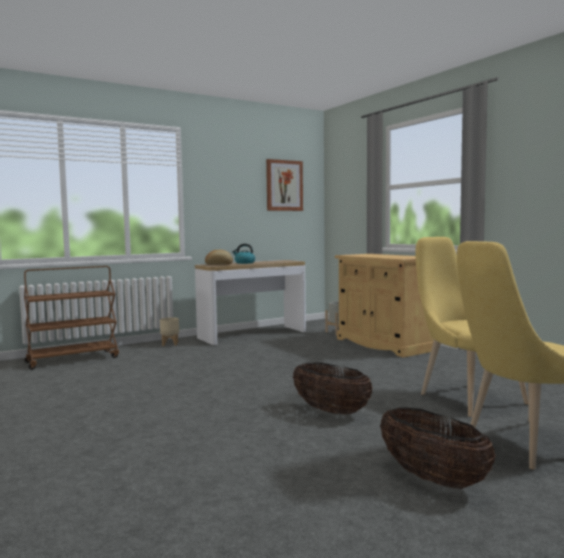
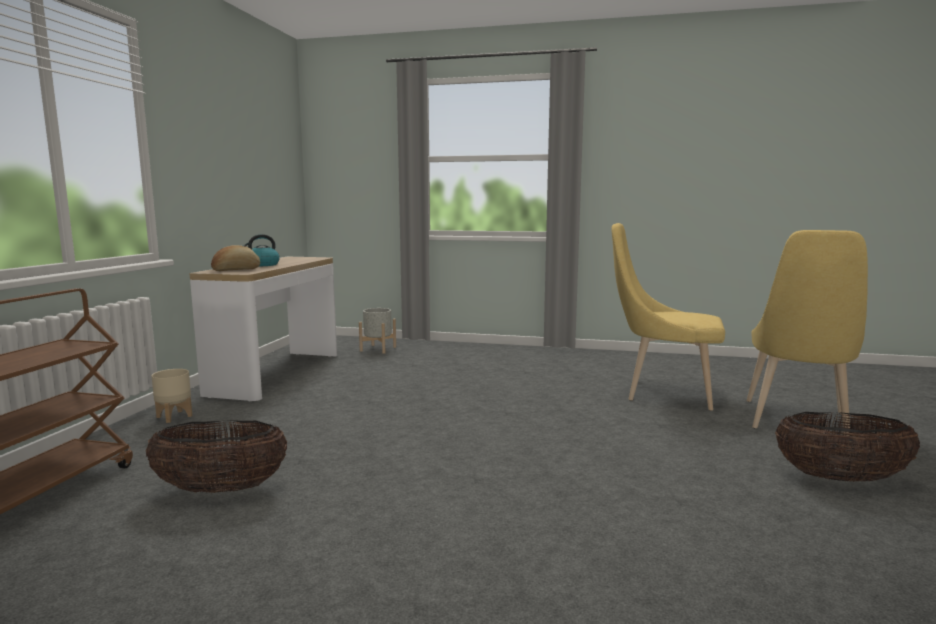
camera: 45 degrees left, 5 degrees up
picture [266,159,303,211] -> none
basket [293,362,373,414] -> basket moved to [146,420,287,493]
beige cabinet [335,254,434,357] -> none

